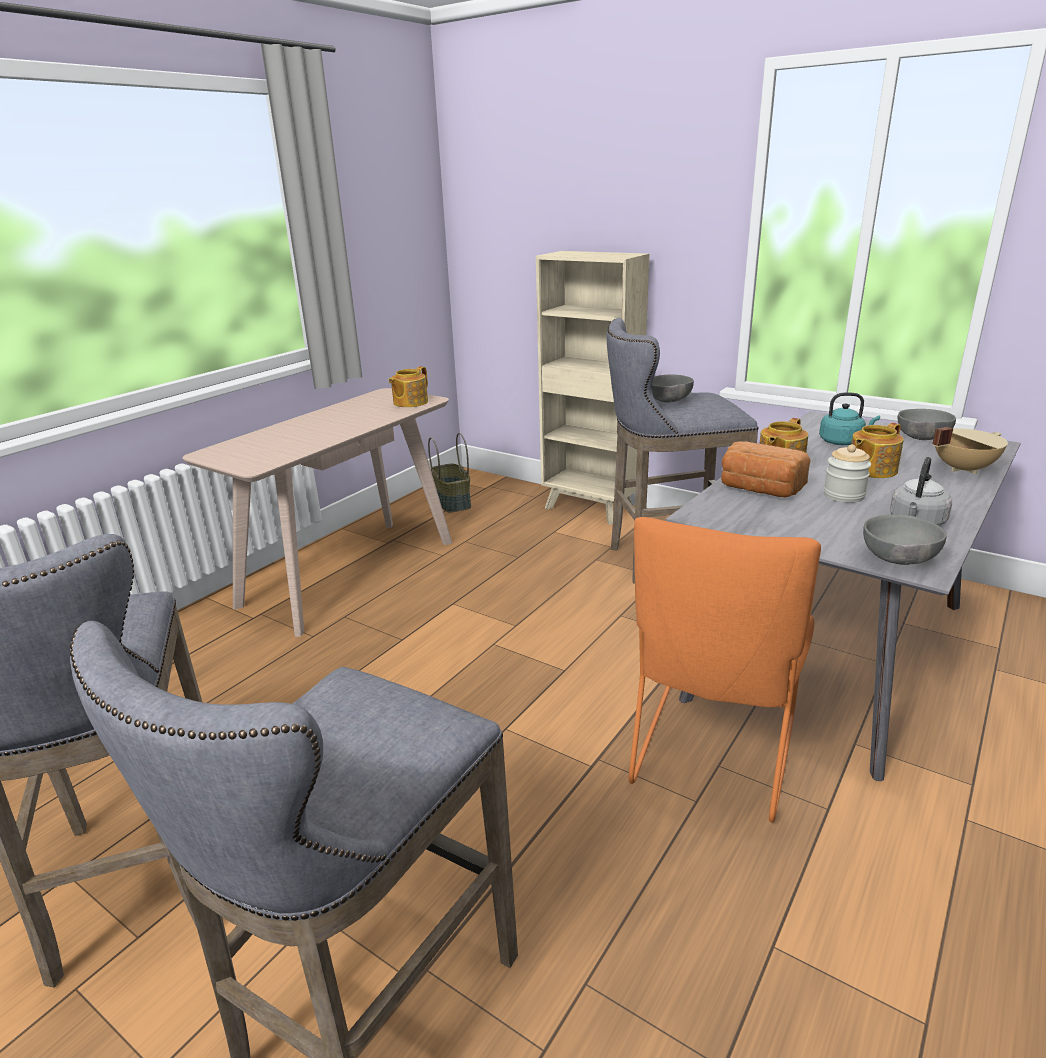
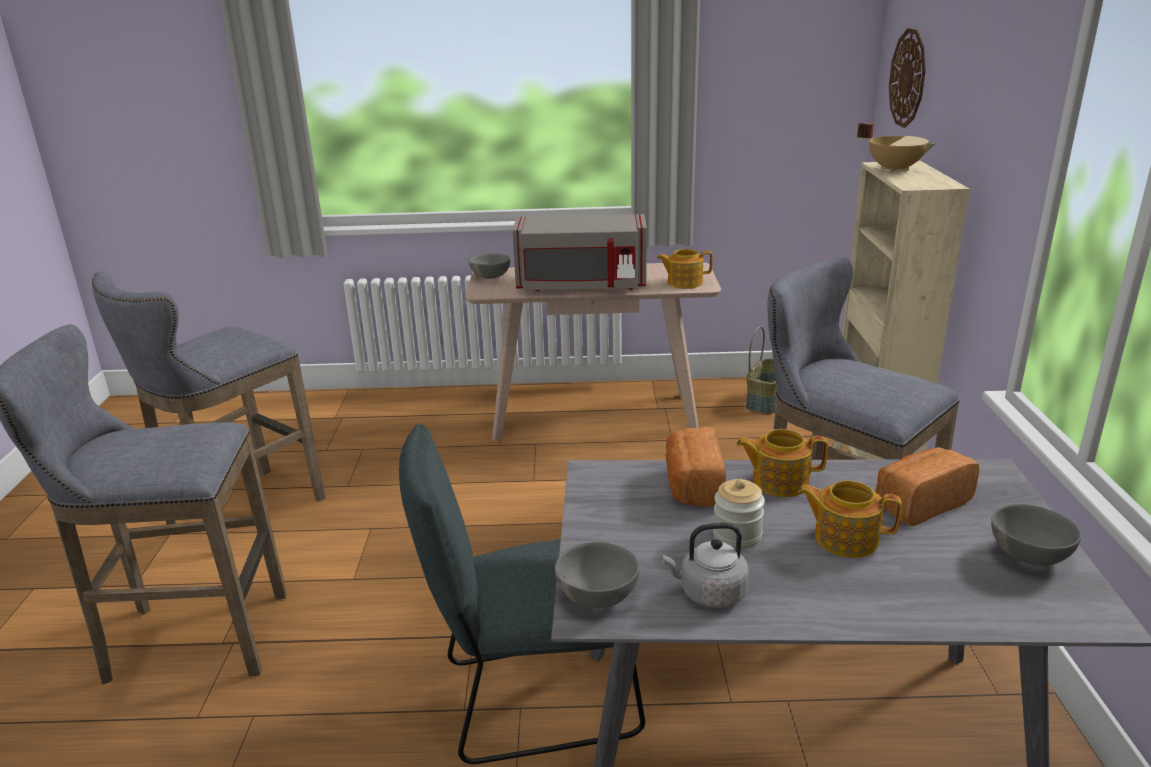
camera: 55 degrees right, 0 degrees up
orange chair [629,517,821,823] -> grey chair [399,424,645,764]
grey bowl [652,374,694,403] -> grey bowl moved to [468,253,511,279]
turquoise kettle [819,393,880,445] -> bread [875,447,979,526]
beige cooking pot [932,427,1008,474] -> beige cooking pot moved to [857,123,936,172]
none -> grey microwave [512,214,647,291]
none -> wall clock [889,28,926,128]

